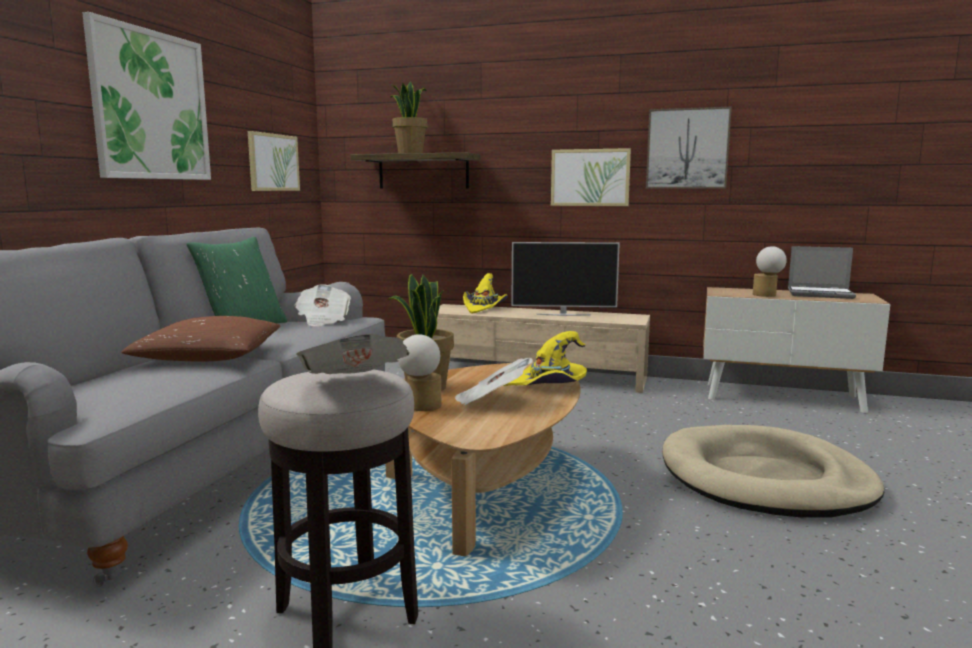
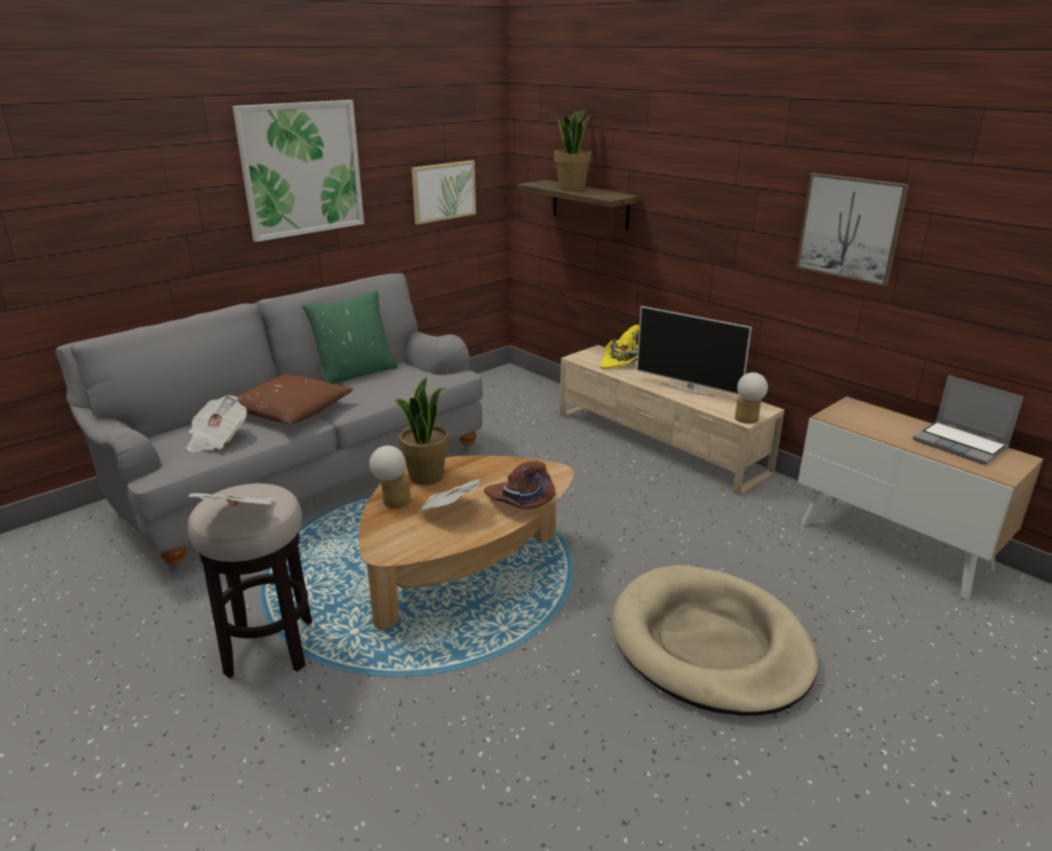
camera: 30 degrees right, 15 degrees up
newspaper [295,284,351,326] -> newspaper moved to [186,395,247,452]
yellow hat [503,331,587,386] -> brown hat [484,460,556,510]
picture [551,148,631,206] -> none
table lamp [753,246,787,297] -> table lamp moved to [735,372,768,424]

